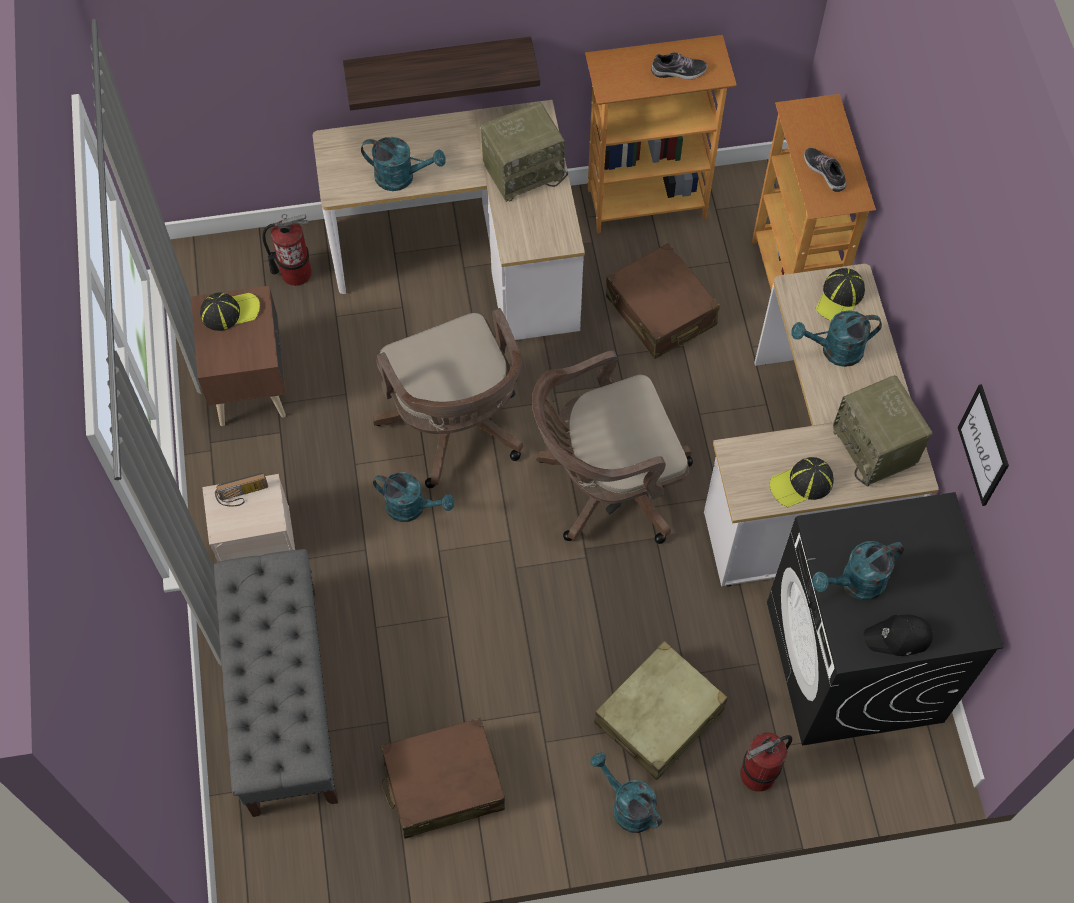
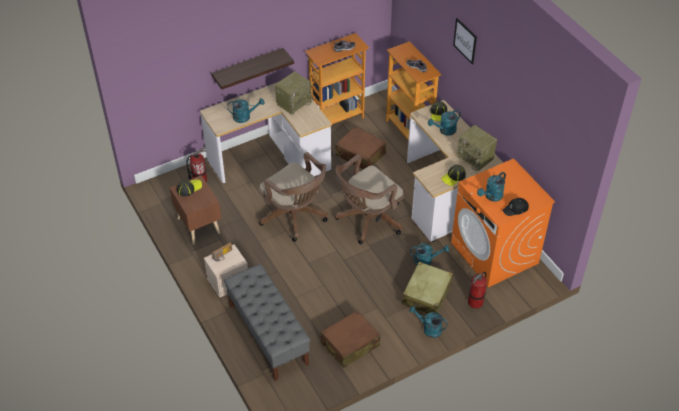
camera: 20 degrees left, 15 degrees down
turquoise watering can [373,472,454,522] -> turquoise watering can moved to [411,243,449,265]
black washing machine [767,492,1004,745] -> orange washing machine [451,158,555,287]
picture [958,384,1009,506] -> picture moved to [453,18,477,65]

